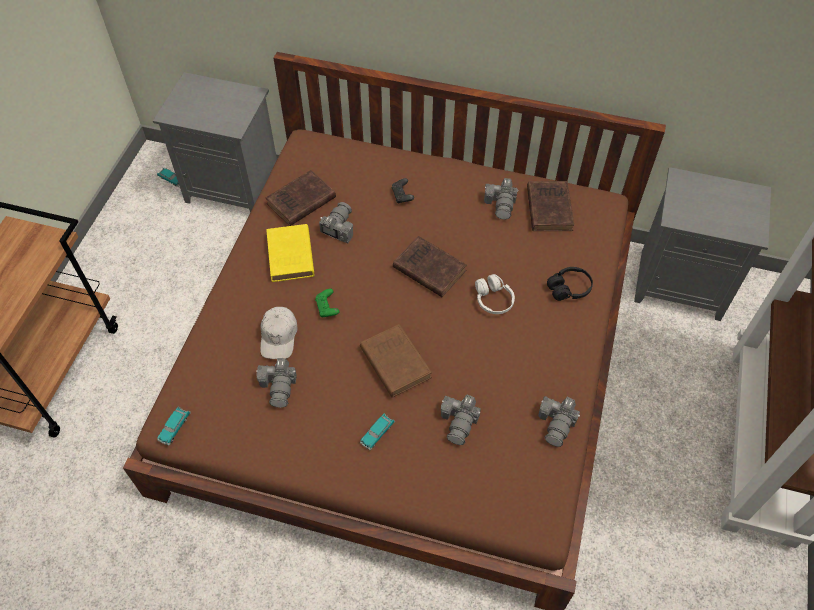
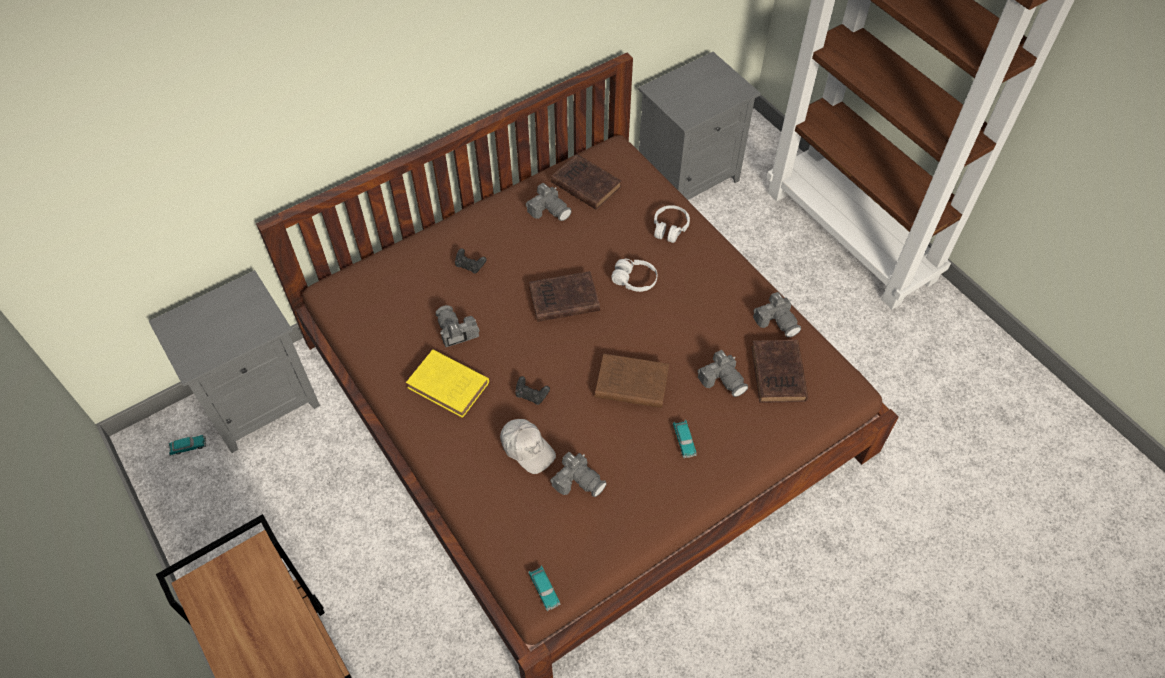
camera: 50 degrees left, 0 degrees up
brown book [266,170,336,226] -> brown book moved to [751,340,808,403]
green game controller [315,289,339,317] -> black game controller [515,376,550,405]
black headphones [547,267,593,301] -> white headphones [654,205,690,243]

